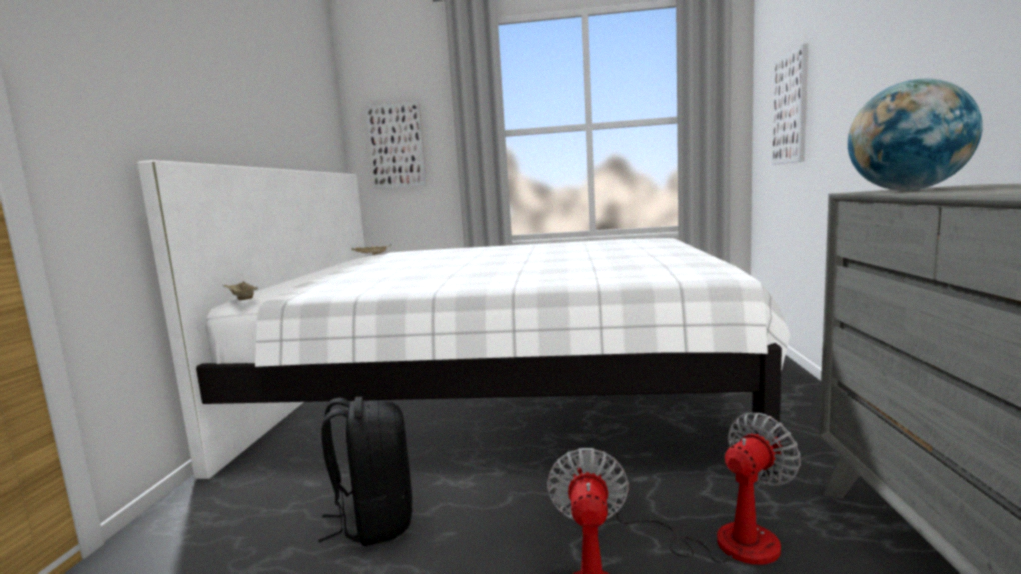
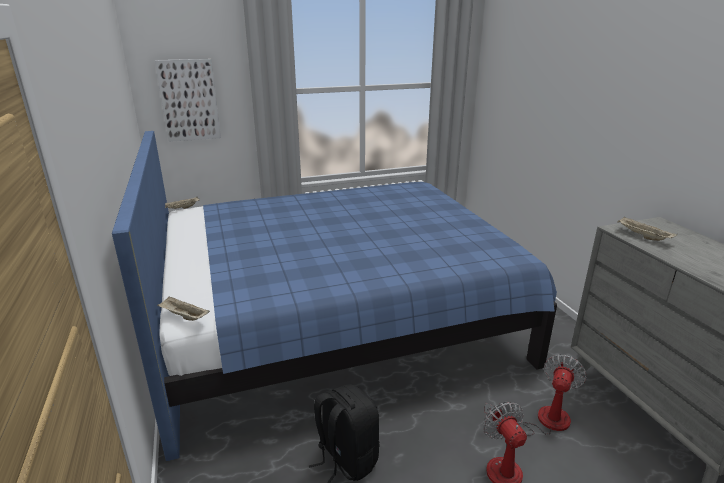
camera: 25 degrees left, 15 degrees up
white bed [137,160,790,479] -> blue bed [112,131,557,461]
picture [772,44,808,165] -> none
globe [848,79,983,191] -> beige tray [617,217,677,241]

